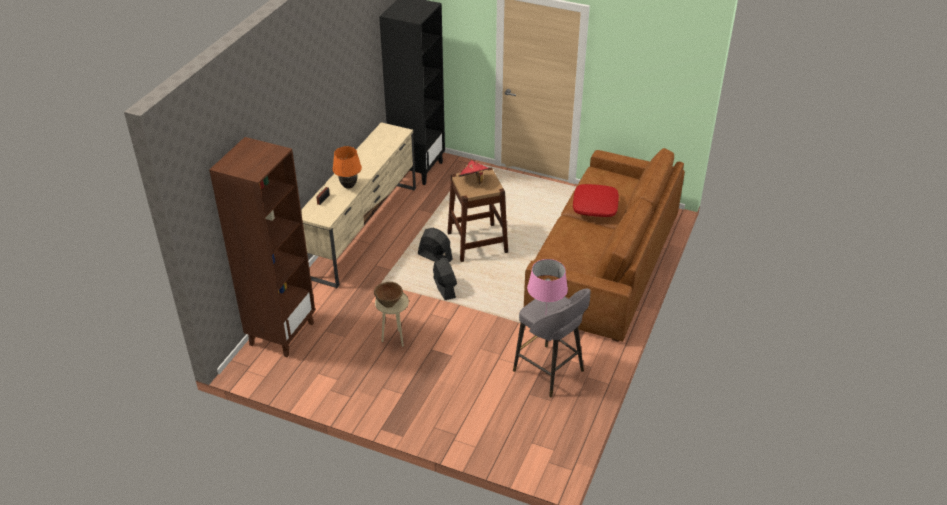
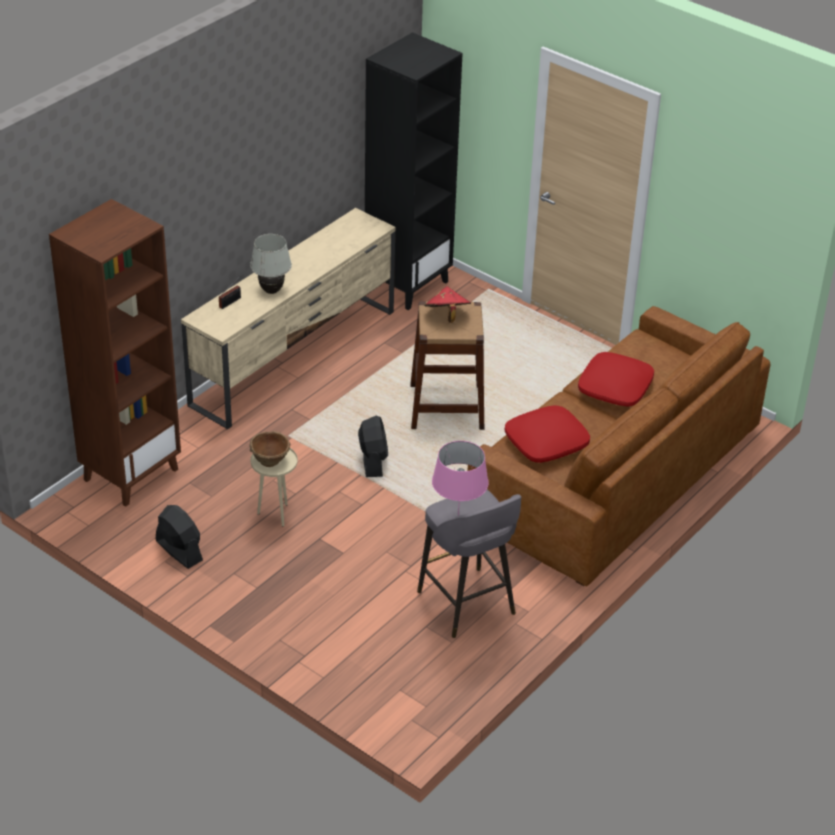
camera: 15 degrees right, 0 degrees up
orange table lamp [333,146,362,189] -> white table lamp [250,234,292,294]
black fan [418,228,453,263] -> black fan moved to [156,505,203,569]
none -> red pillow [504,405,590,463]

